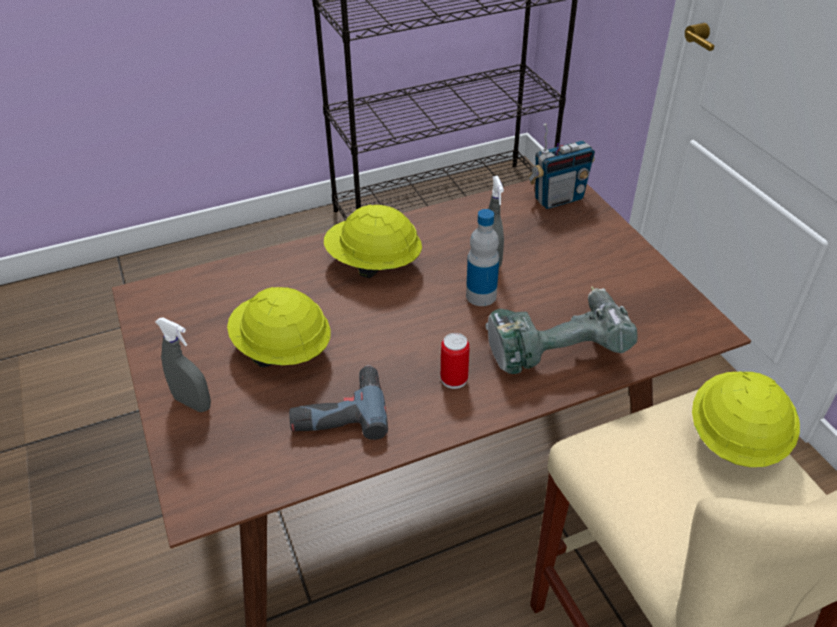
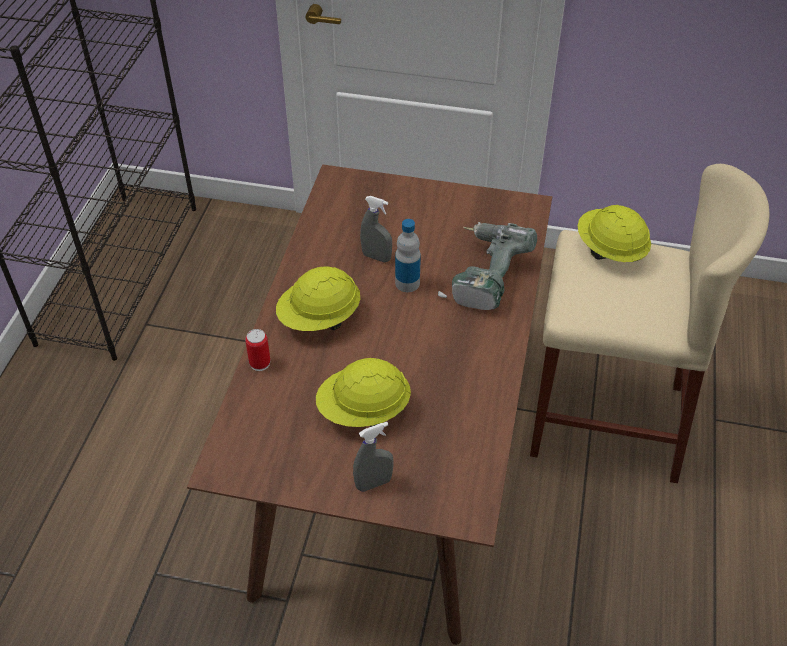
camera: 55 degrees left, 5 degrees up
power drill [289,365,388,440] -> none
can [441,333,470,389] -> can moved to [245,329,270,371]
radio [528,123,595,209] -> none

